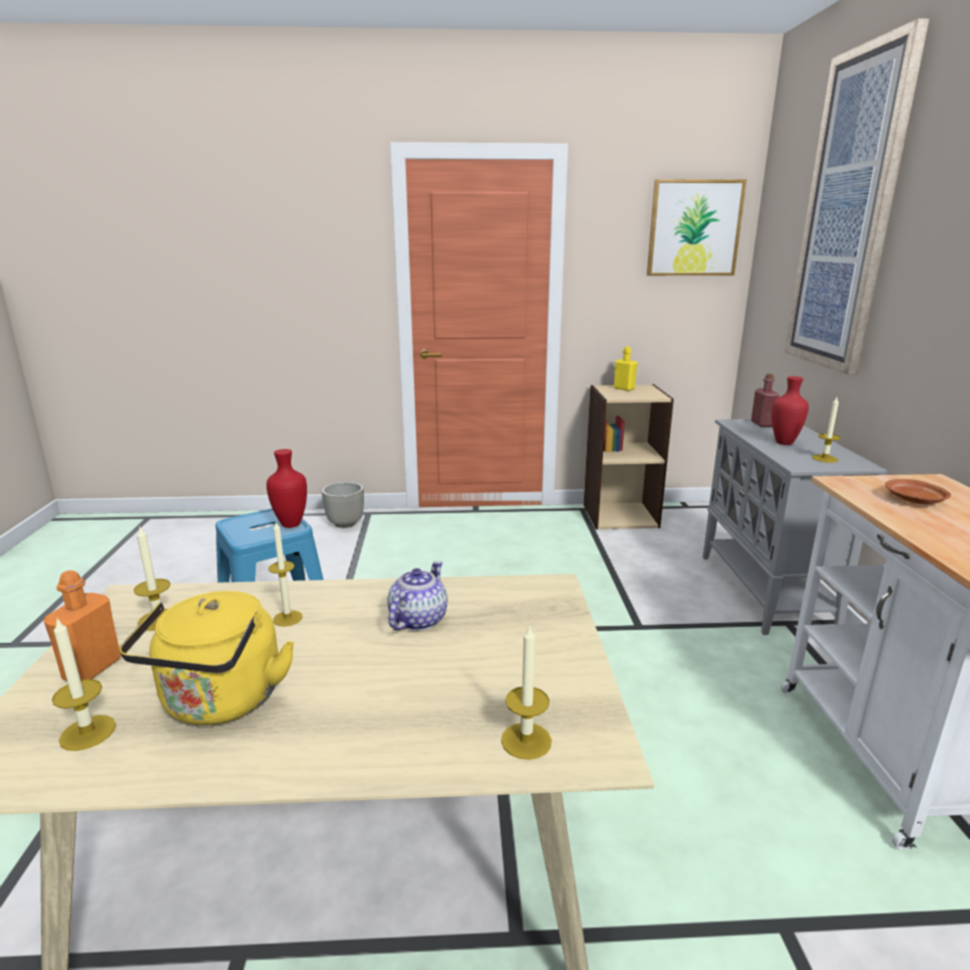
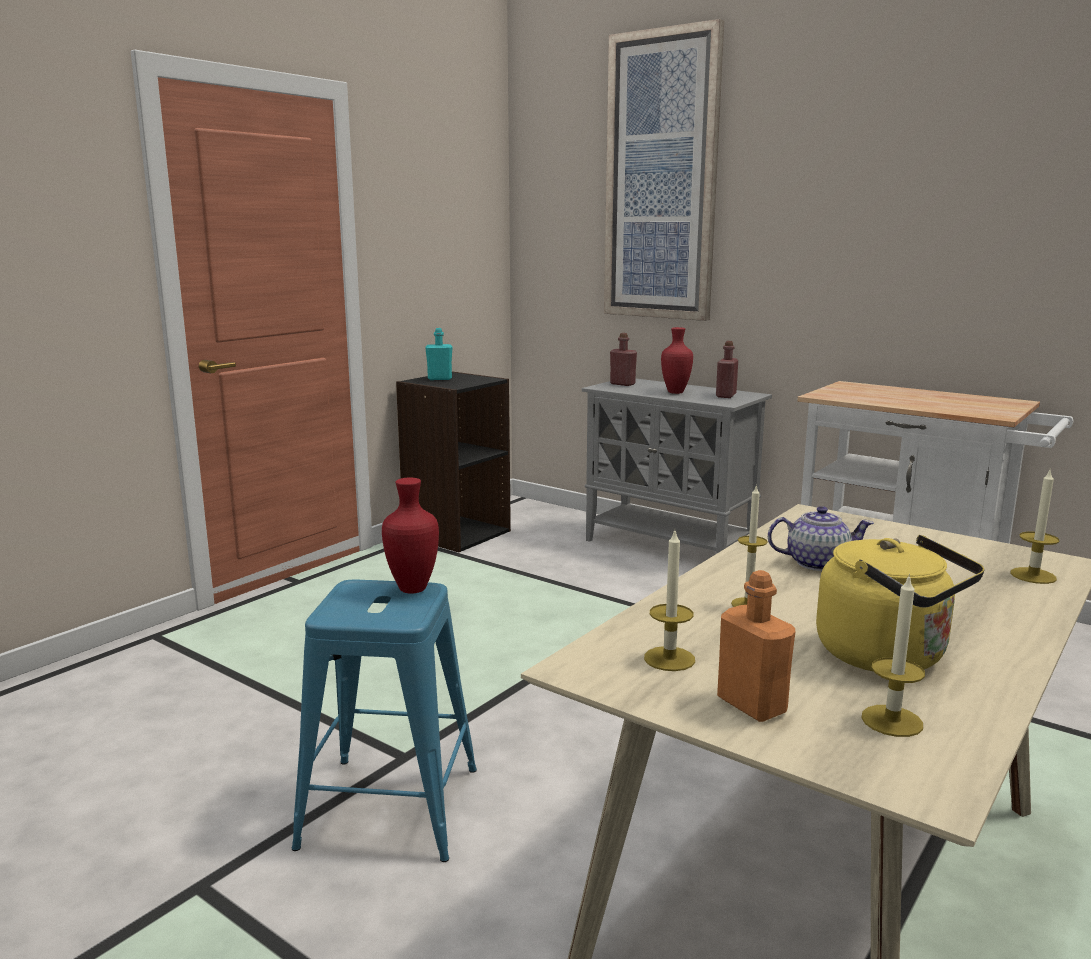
camera: 50 degrees left, 5 degrees down
grey planter [322,482,364,528] -> none
teapot [387,561,447,631] -> teapot turned 120 degrees clockwise [768,506,874,571]
beige bookcase [584,384,674,529] -> black bookcase [396,371,511,552]
yellow bottle [614,346,637,391] -> turquoise bottle [425,328,452,380]
picture [647,179,747,276] -> none
candle [812,397,841,463] -> red bottle [716,341,738,398]
brown plate [885,479,951,504] -> none

